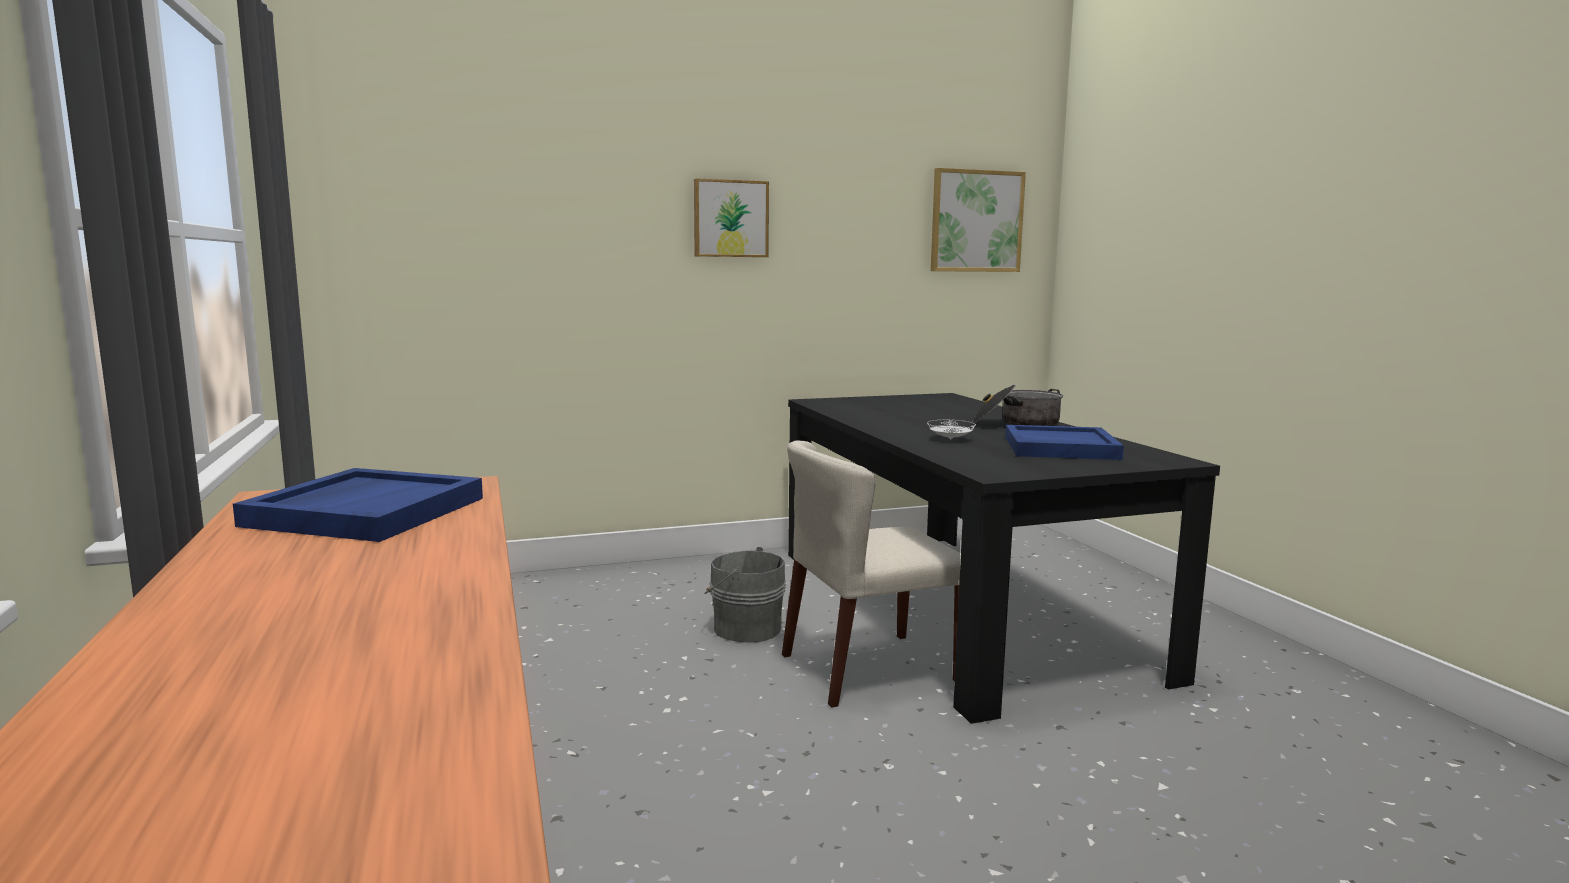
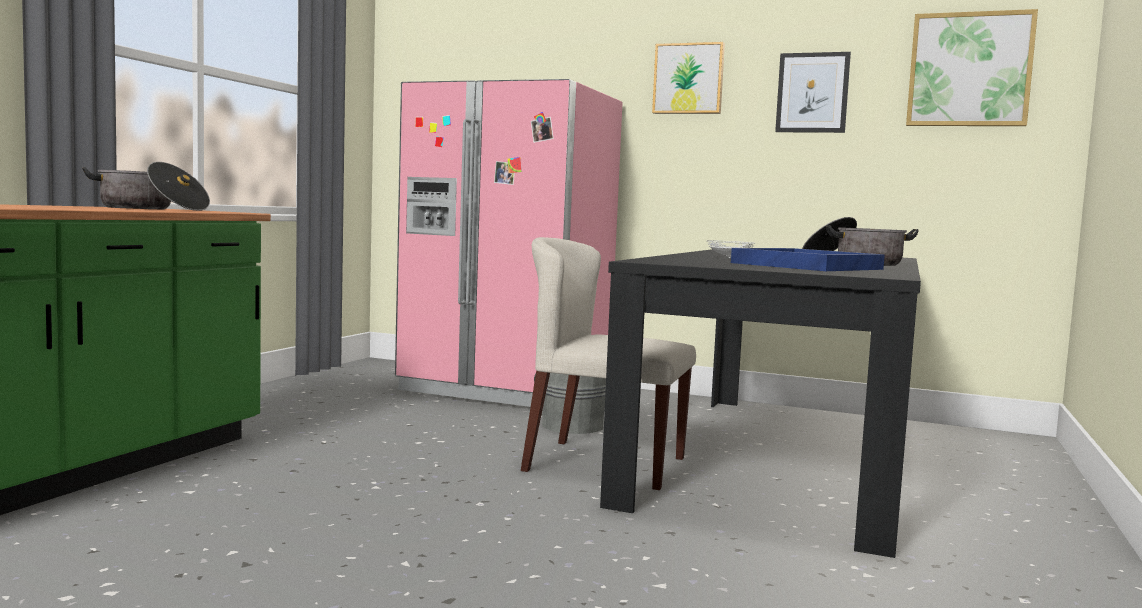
camera: 40 degrees right, 5 degrees down
blue tray [233,468,483,542] -> cooking pot [82,162,210,211]
none -> pink fridge [395,79,623,407]
none -> picture [775,52,851,133]

